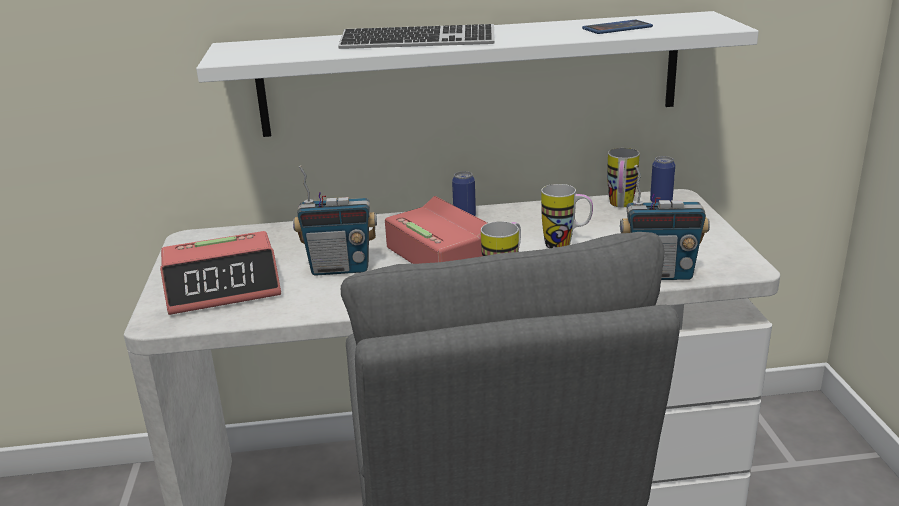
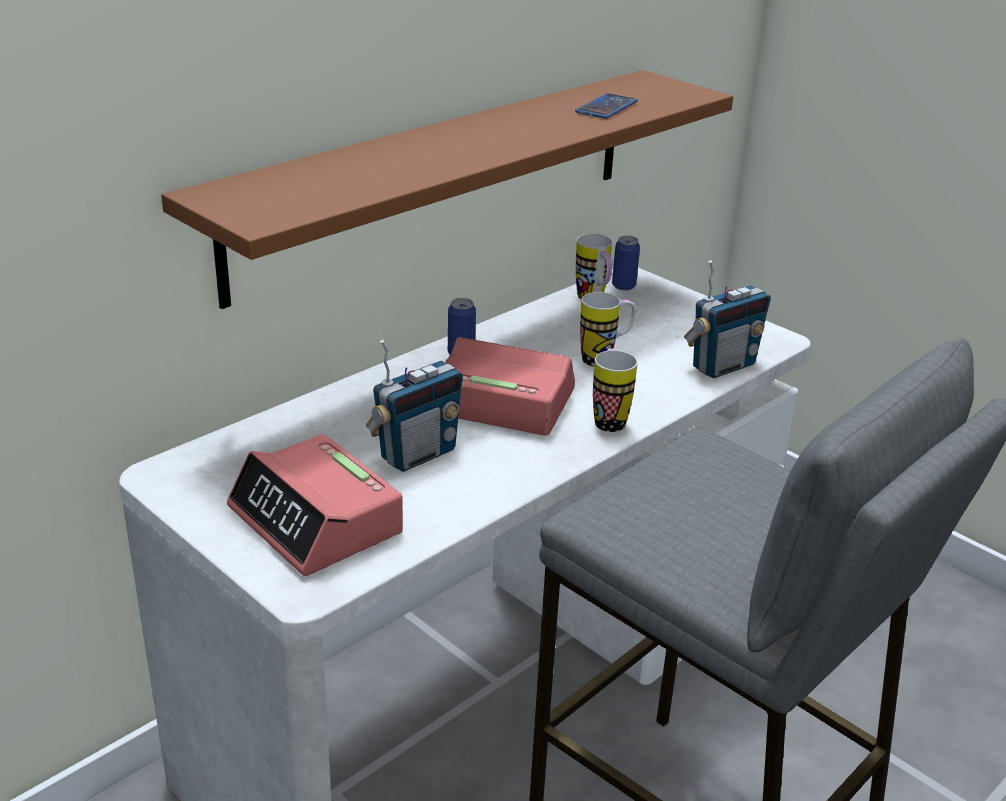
camera: 40 degrees left, 5 degrees up
alarm clock [160,231,281,315] -> alarm clock turned 105 degrees clockwise [227,434,403,576]
white shelf [196,11,759,137] -> brown shelf [161,70,733,309]
keyboard [338,24,495,49] -> none

